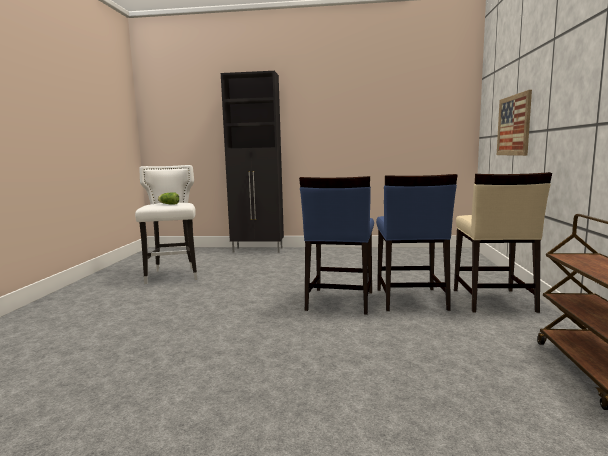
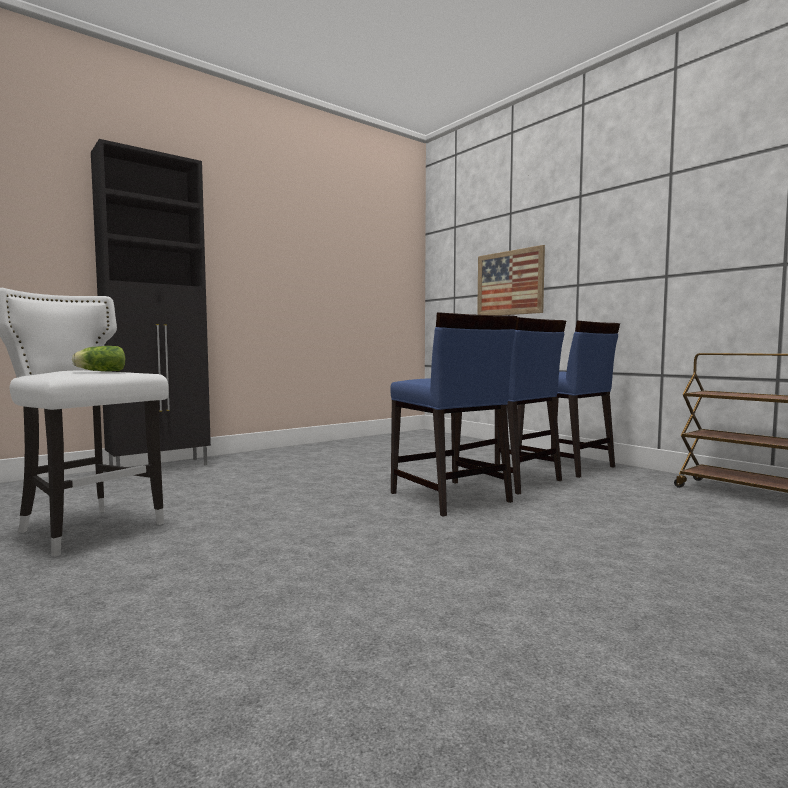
camera: 45 degrees left, 5 degrees down
beige chair [454,172,552,313] -> blue chair [517,321,620,478]

